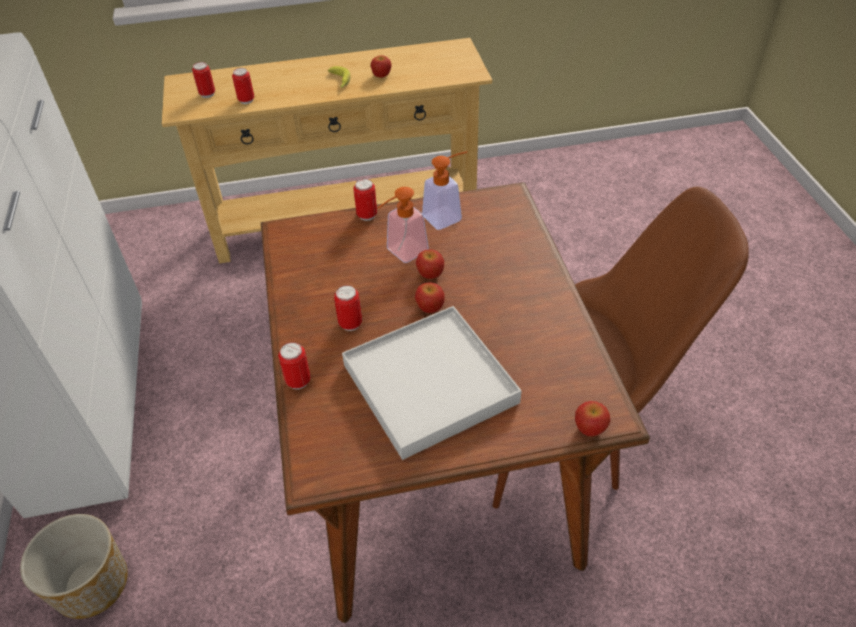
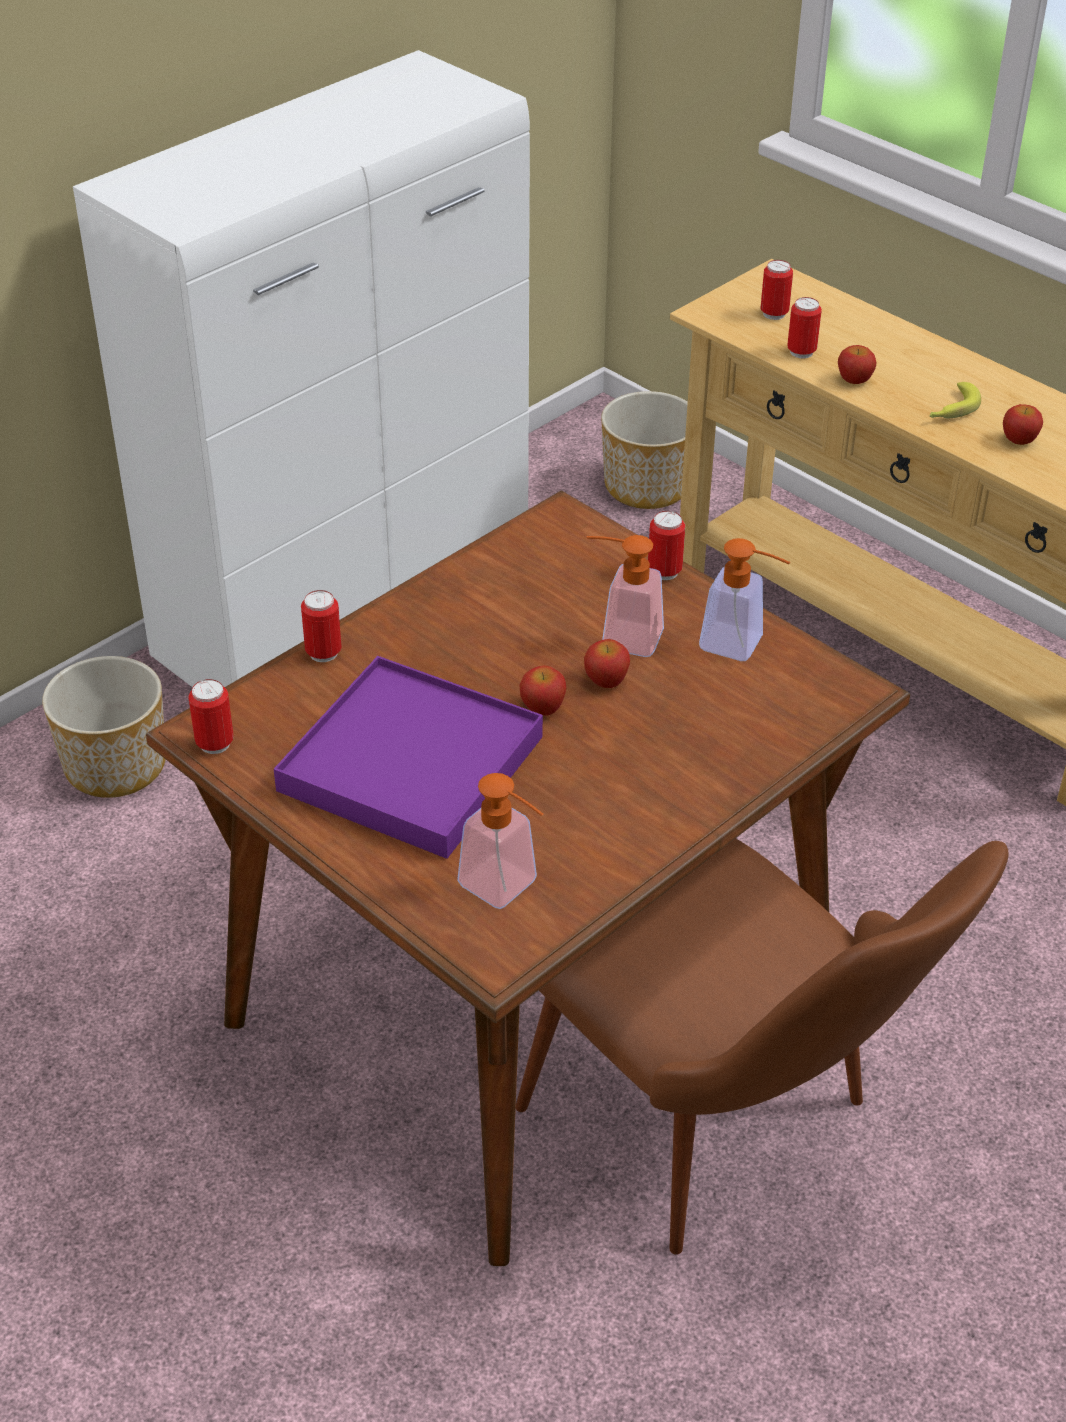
camera: 55 degrees right, 5 degrees down
can [334,285,362,331] -> can moved to [188,679,234,754]
white tray [342,306,522,460] -> purple tray [274,656,543,859]
apple [575,401,610,436] -> apple moved to [838,345,876,384]
none -> soap dispenser [457,773,543,909]
none -> planter [601,391,688,509]

